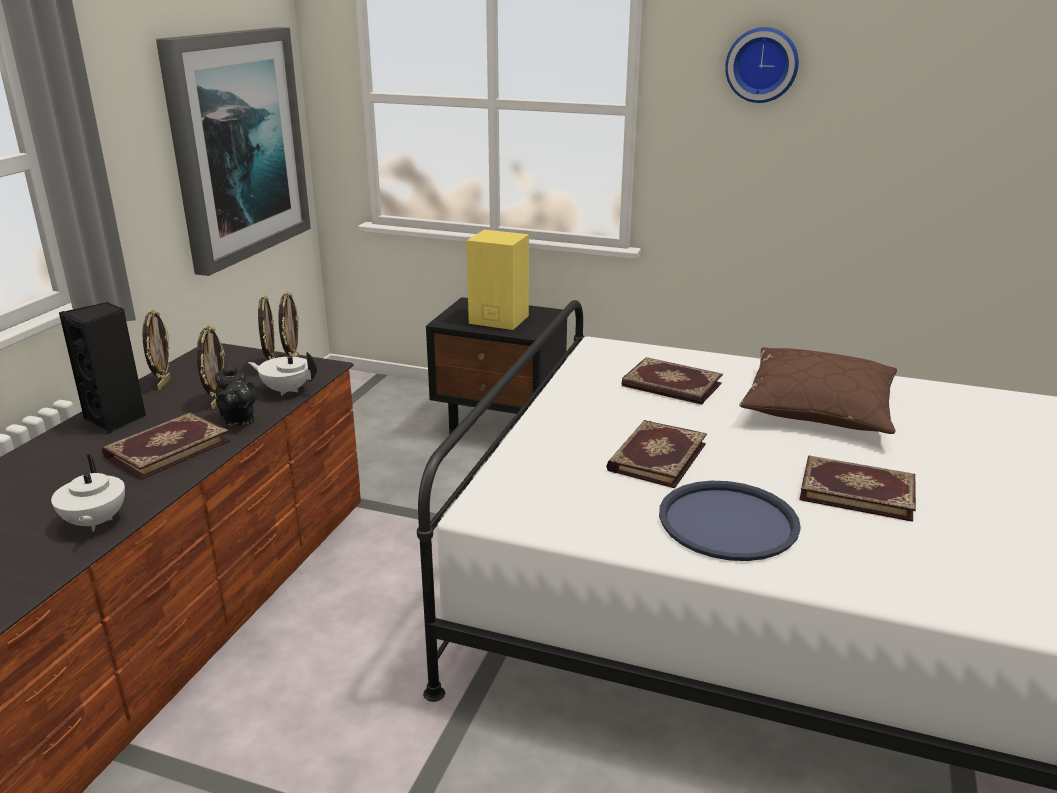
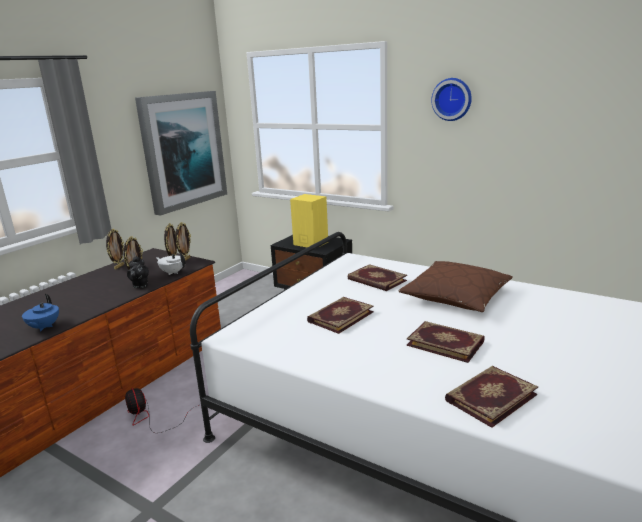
camera: 15 degrees right, 5 degrees down
white teapot [51,454,125,532] -> blue teapot [22,294,59,332]
black speaker [59,302,146,434] -> none
book [102,412,231,480] -> book moved to [445,366,538,428]
blue tray [659,481,801,561] -> none
none -> fan [125,388,199,433]

